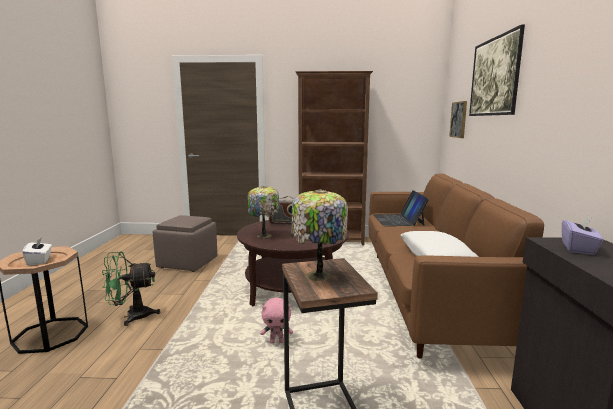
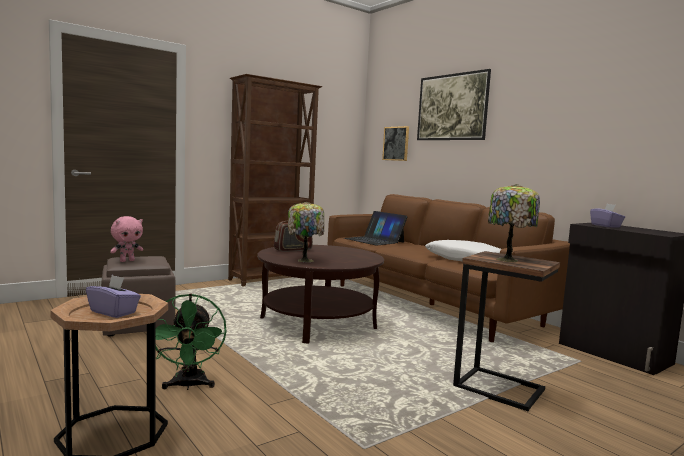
camera: 40 degrees left, 5 degrees down
white tissue box [22,237,52,266] -> purple tissue box [86,275,141,318]
green fan [102,251,160,326] -> green fan turned 45 degrees counterclockwise [156,294,226,390]
pink plush toy [260,298,293,344] -> pink plush toy moved to [110,216,143,262]

